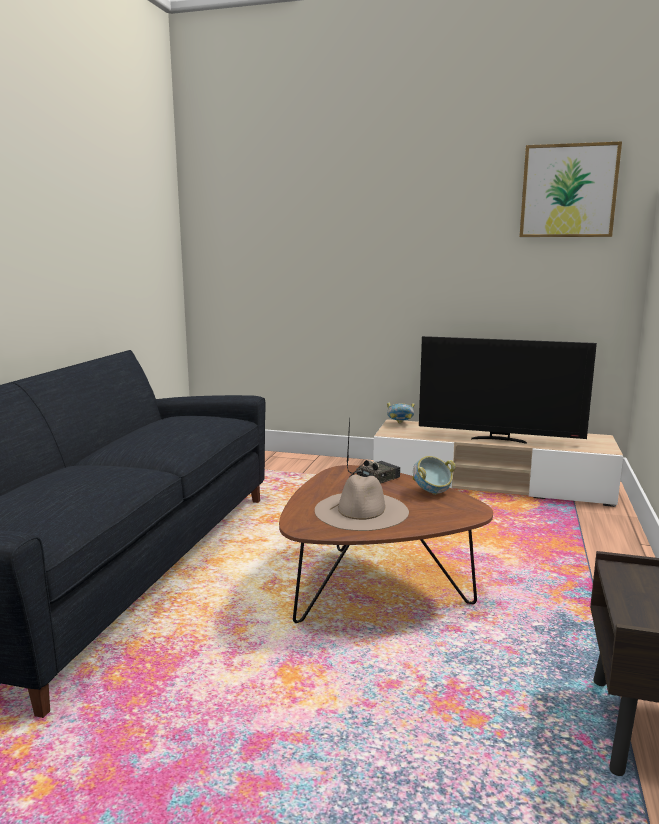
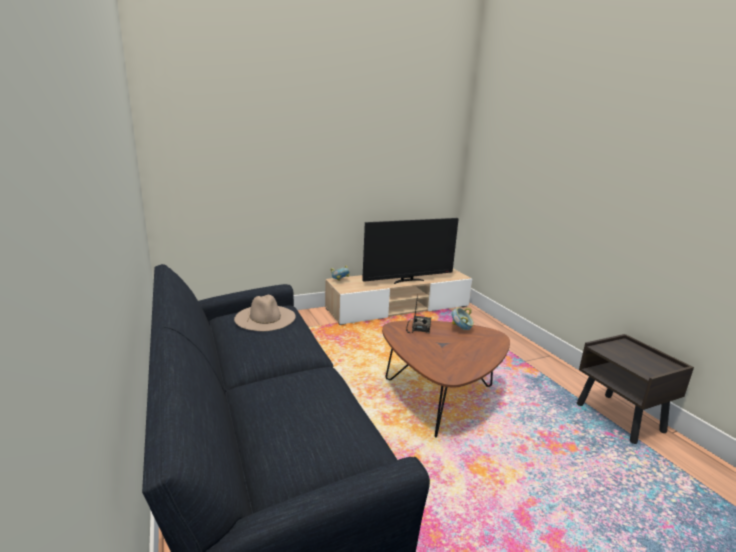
camera: 40 degrees left, 5 degrees up
beige hat [315,475,409,531] -> beige hat moved to [234,295,296,331]
picture [519,141,622,237] -> none

